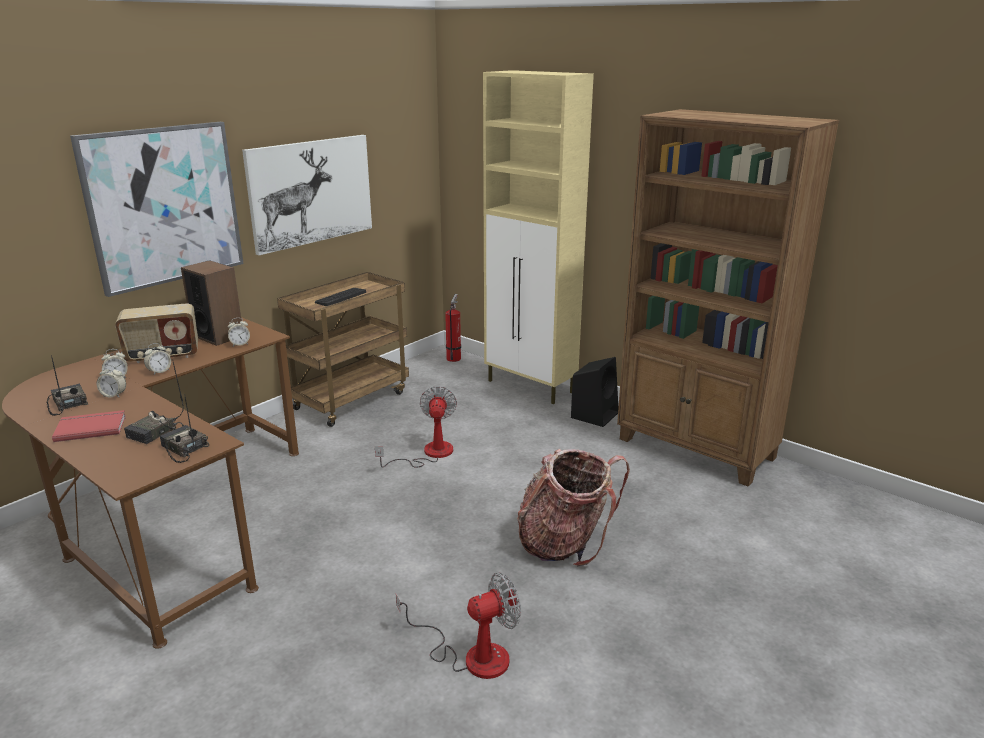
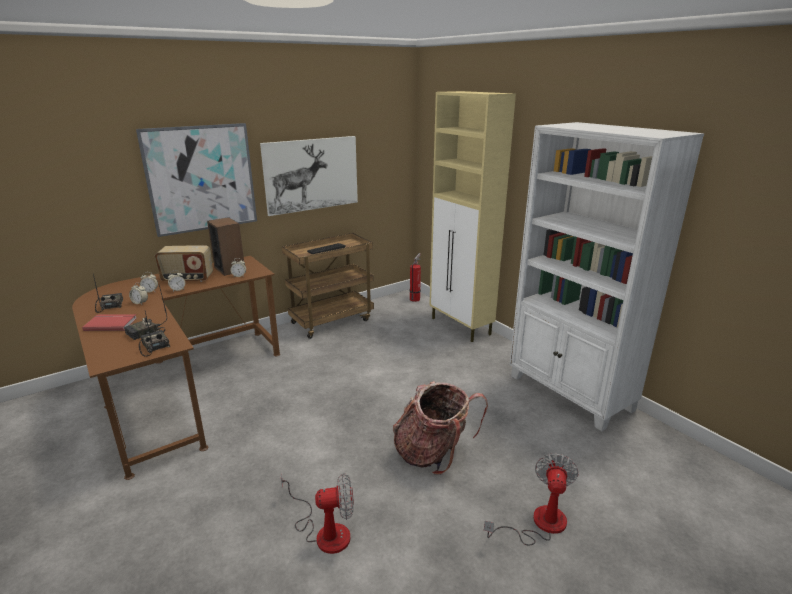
camera: 15 degrees right, 0 degrees up
fan [375,386,457,468] -> fan moved to [484,453,579,546]
black speaker [571,357,618,427] -> none
brown bookcase [617,109,839,487] -> white bookcase [510,122,704,431]

